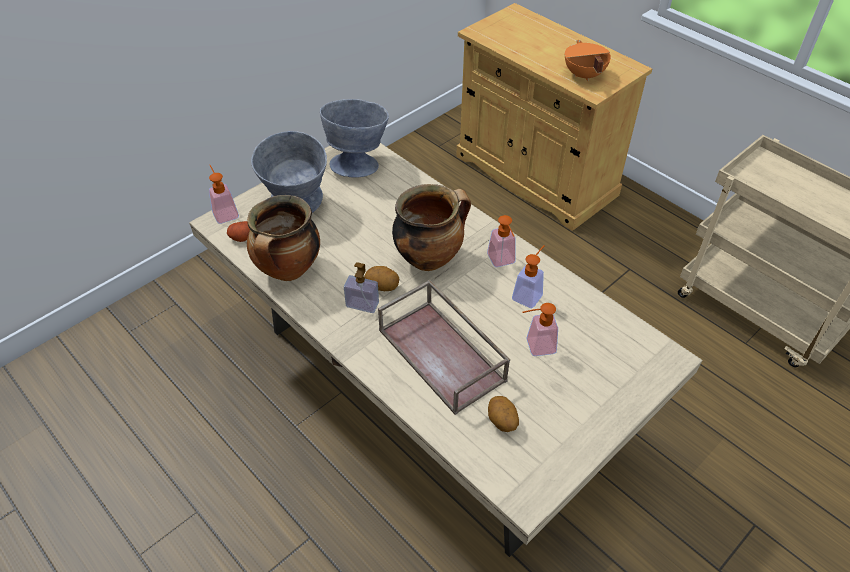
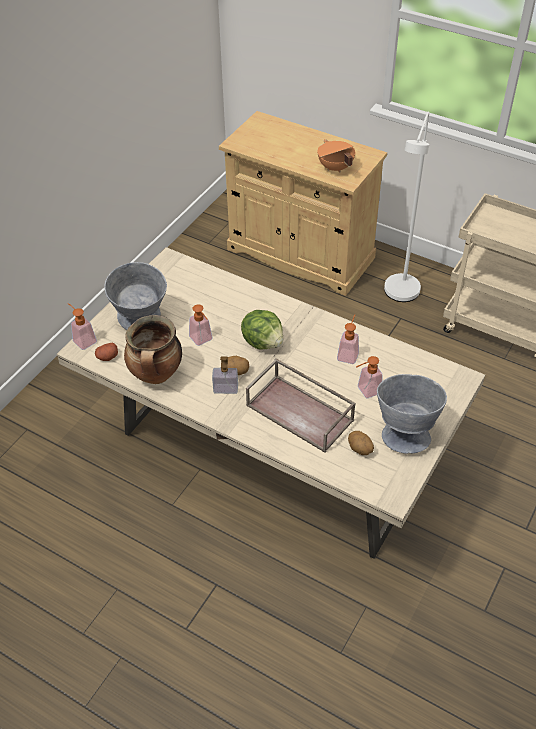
camera: 15 degrees left, 0 degrees up
grey bowl [320,99,389,178] -> grey bowl moved to [377,374,447,454]
cooking pot [392,184,471,271] -> lettuce [241,310,283,349]
soap dispenser [487,215,516,267] -> soap dispenser moved to [189,304,213,346]
none -> white floor lamp [384,112,429,302]

